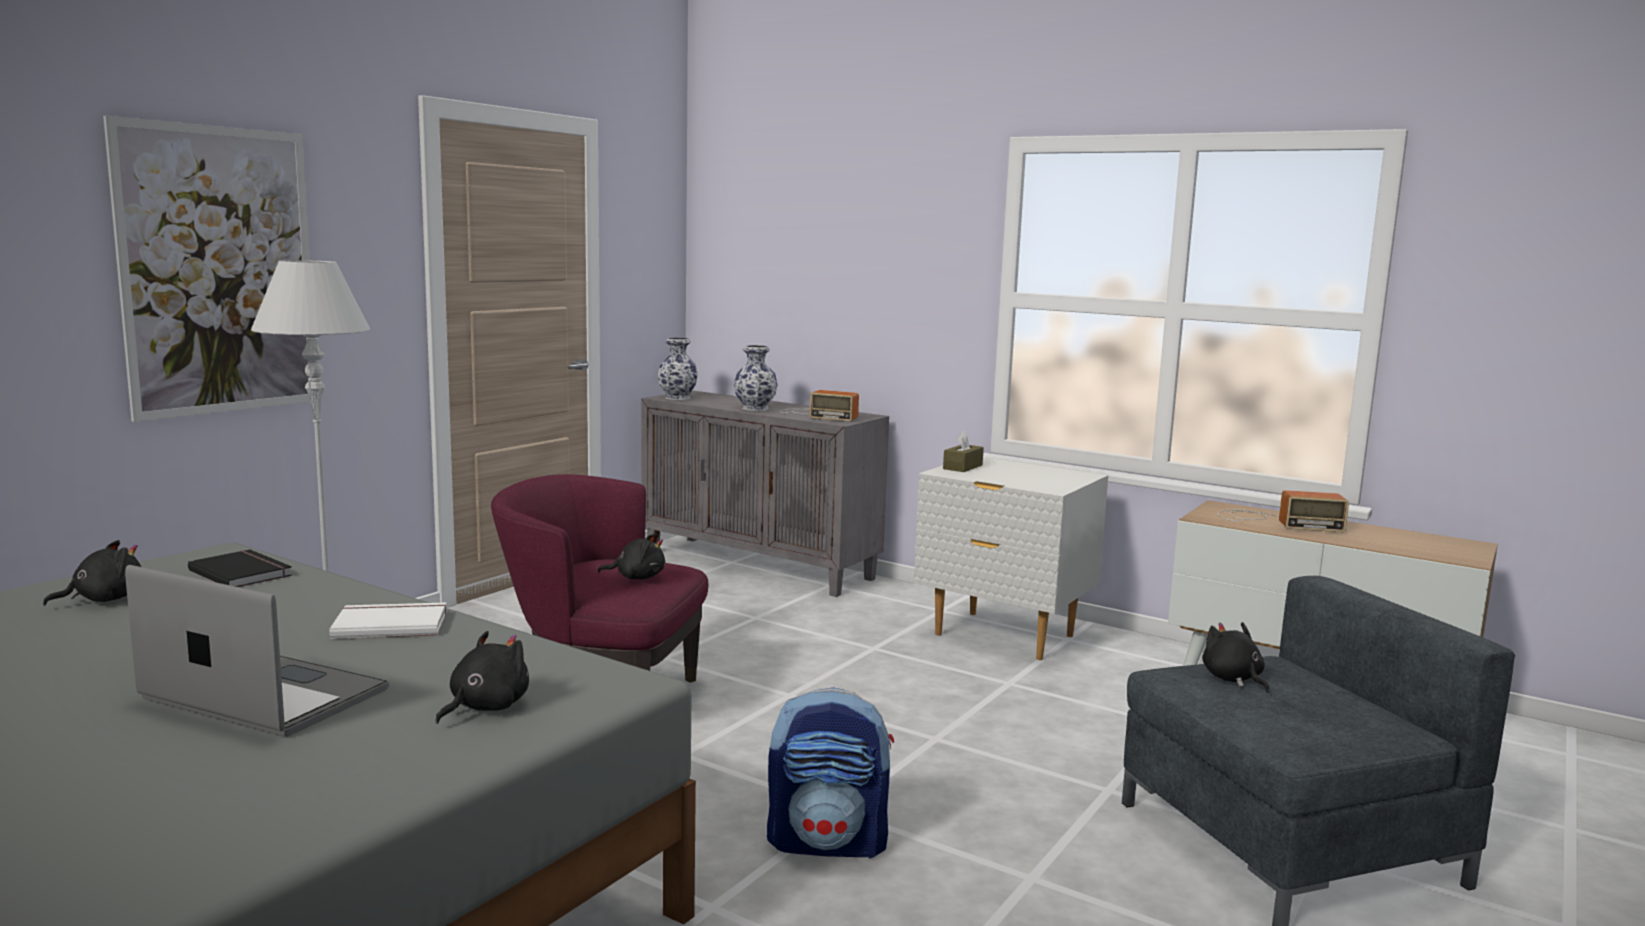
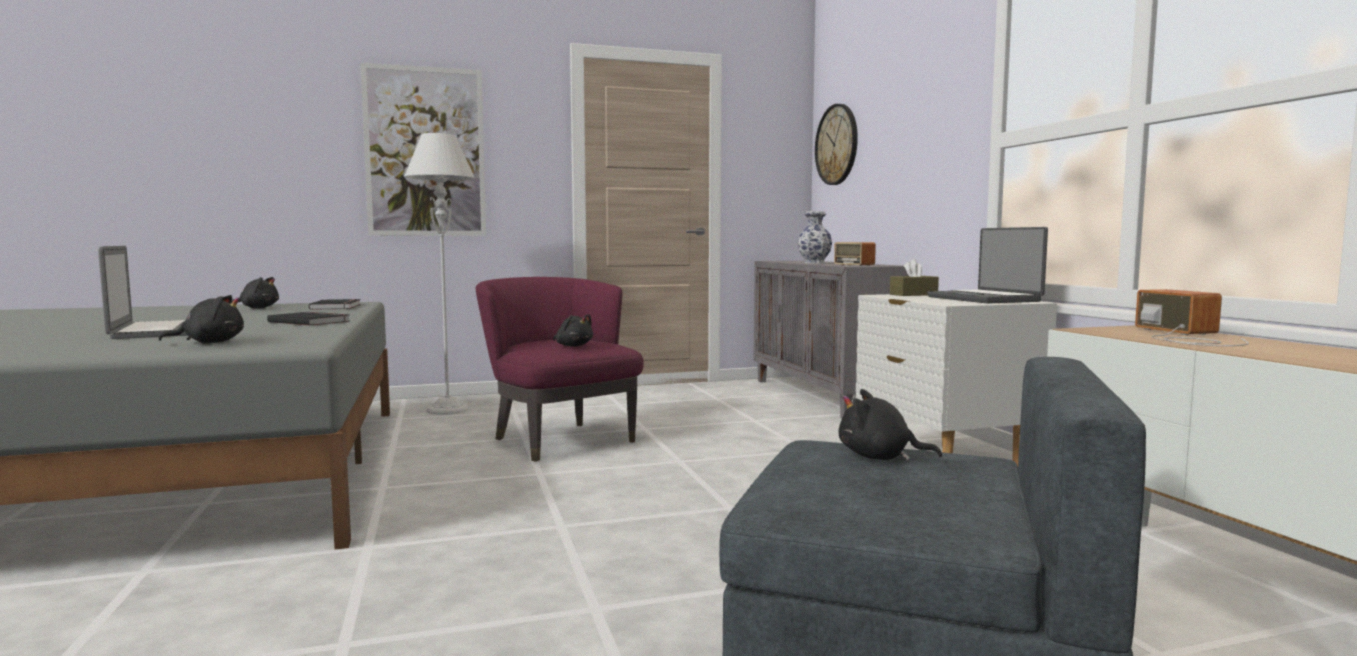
camera: 40 degrees right, 5 degrees down
white book [329,602,447,639] -> black book [267,312,349,326]
vase [658,337,698,400] -> none
backpack [767,687,894,859] -> none
black plush toy [1202,622,1269,693] -> black plush toy turned 90 degrees counterclockwise [839,389,942,461]
radio [1218,490,1349,532] -> radio turned 150 degrees counterclockwise [1135,289,1249,346]
none -> wall clock [815,104,858,185]
none -> laptop [927,227,1048,304]

